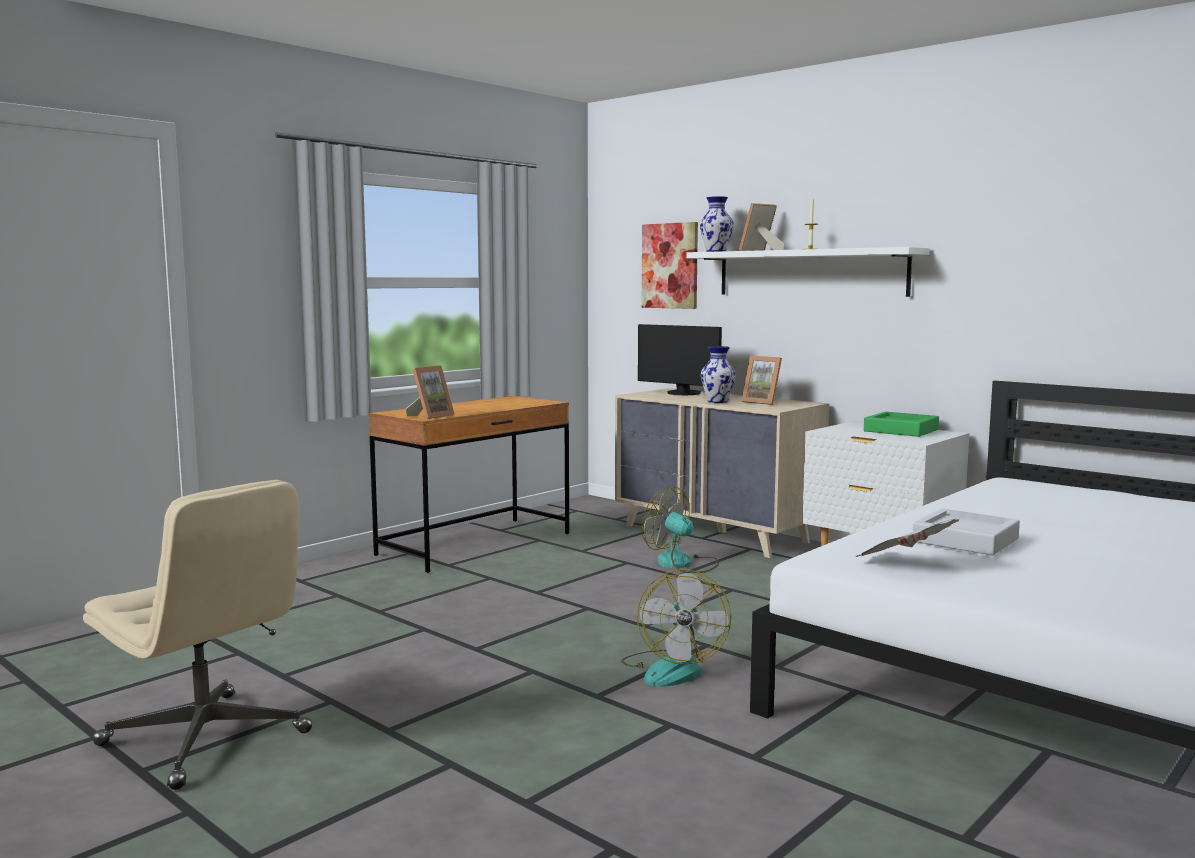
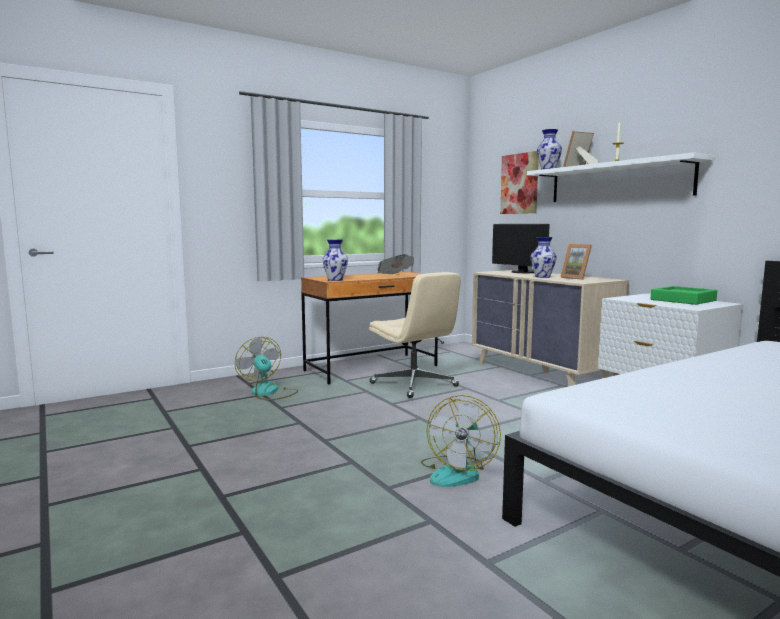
camera: 15 degrees right, 0 degrees up
beige office chair [83,480,312,790] -> beige office chair moved to [369,272,461,398]
picture frame [405,365,455,419] -> vase [322,239,348,281]
fan [641,487,719,573] -> fan moved to [235,337,298,401]
newspaper [855,518,959,557] -> newspaper moved to [377,254,414,274]
grey tray [912,508,1020,555] -> none

